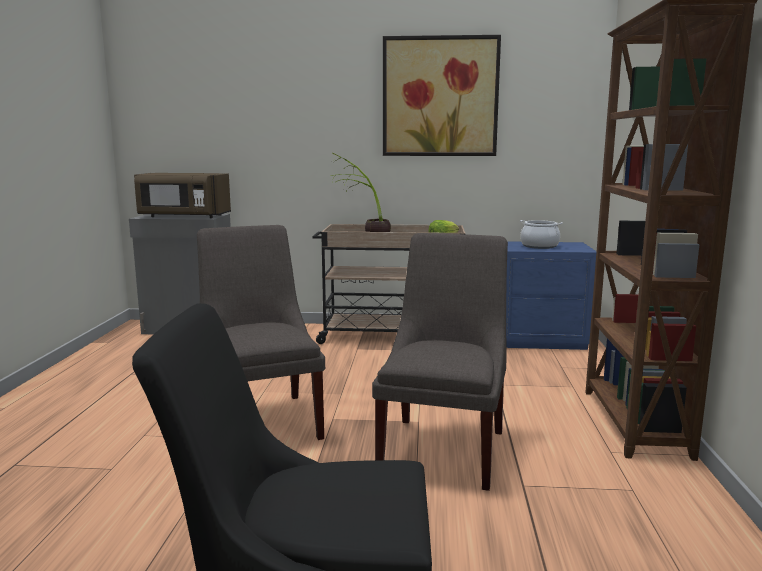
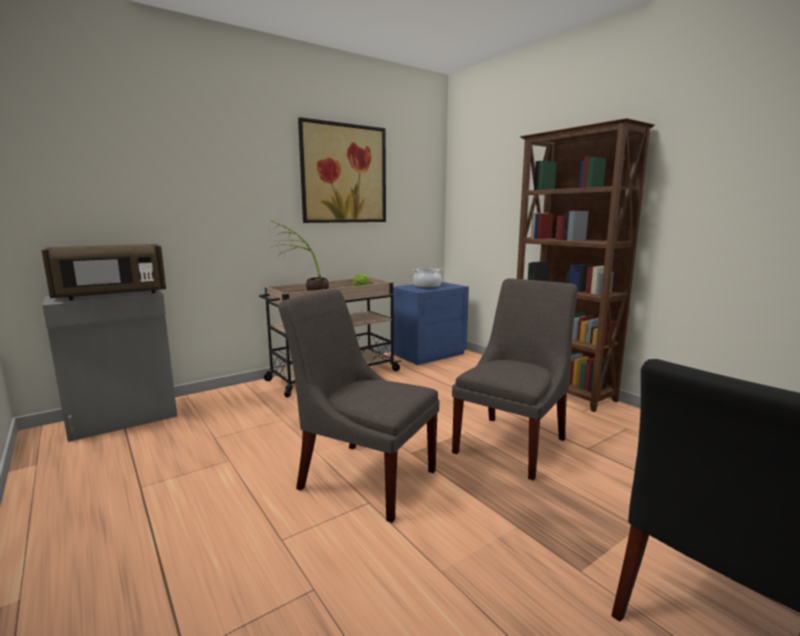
camera: 40 degrees left, 0 degrees up
grey chair [372,233,508,491] -> grey chair turned 60 degrees clockwise [452,278,578,481]

